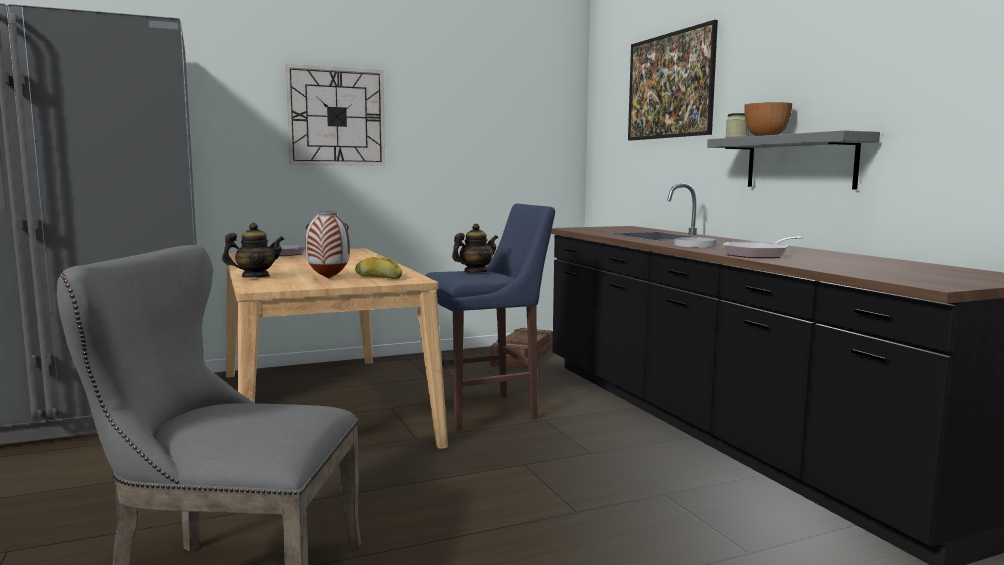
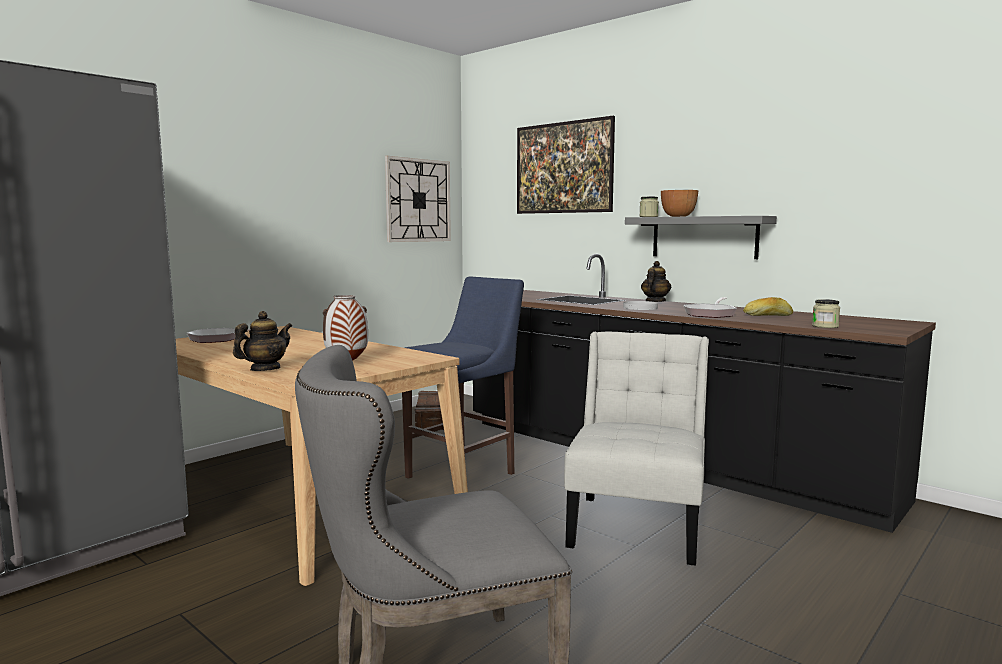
camera: 25 degrees left, 0 degrees up
wall clock [286,64,385,166] -> wall clock moved to [385,156,451,242]
bread [355,257,402,279] -> bread moved to [743,297,793,316]
teapot [452,224,498,273] -> teapot moved to [641,261,671,302]
none -> white chair [564,332,709,566]
none -> jar [812,299,840,328]

